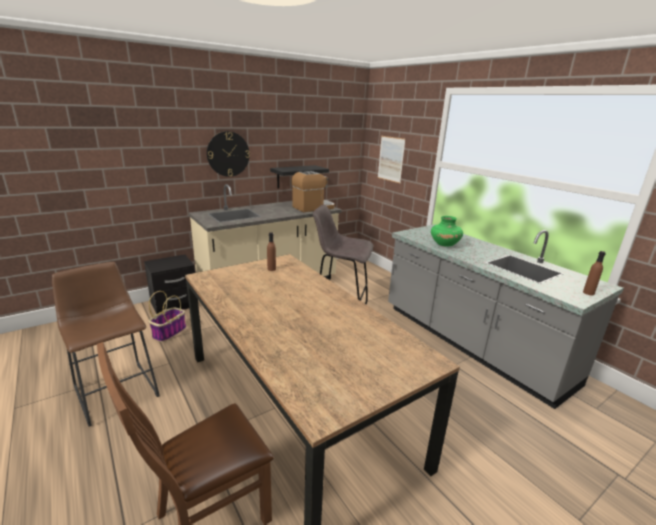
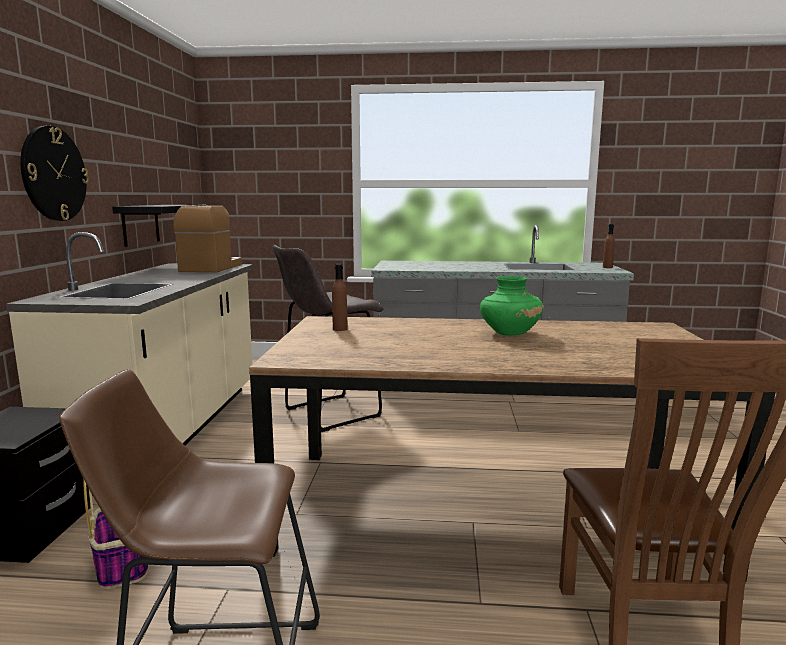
camera: 50 degrees left, 10 degrees down
picture [378,136,406,183] -> none
green vase [431,216,463,247] -> green vase moved to [480,276,543,335]

